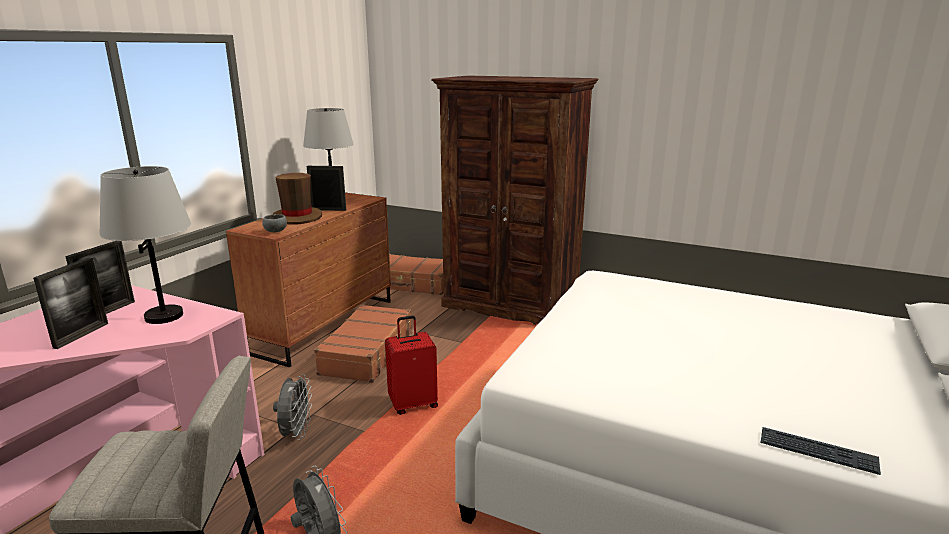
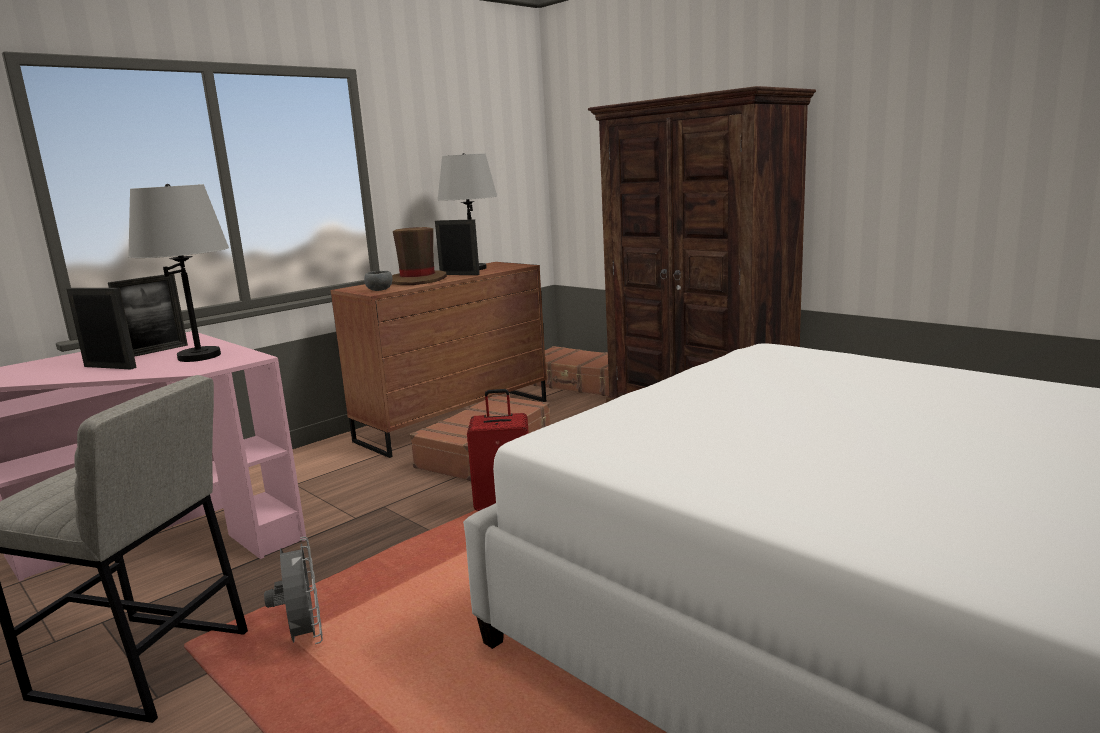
camera: 20 degrees right, 5 degrees down
picture frame [33,257,108,349] -> picture frame turned 105 degrees counterclockwise [66,288,137,369]
grey fan [273,374,312,440] -> none
keyboard [761,427,881,475] -> none

